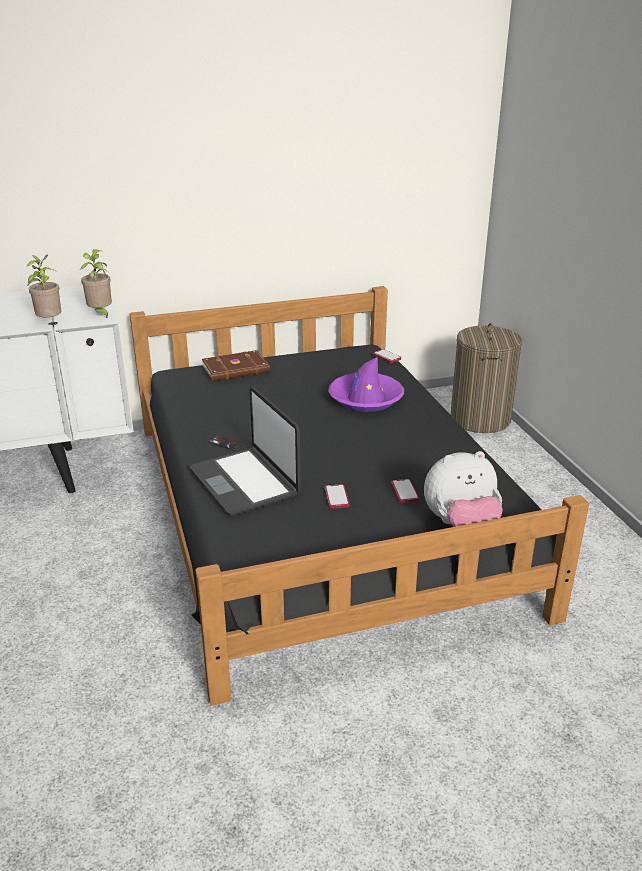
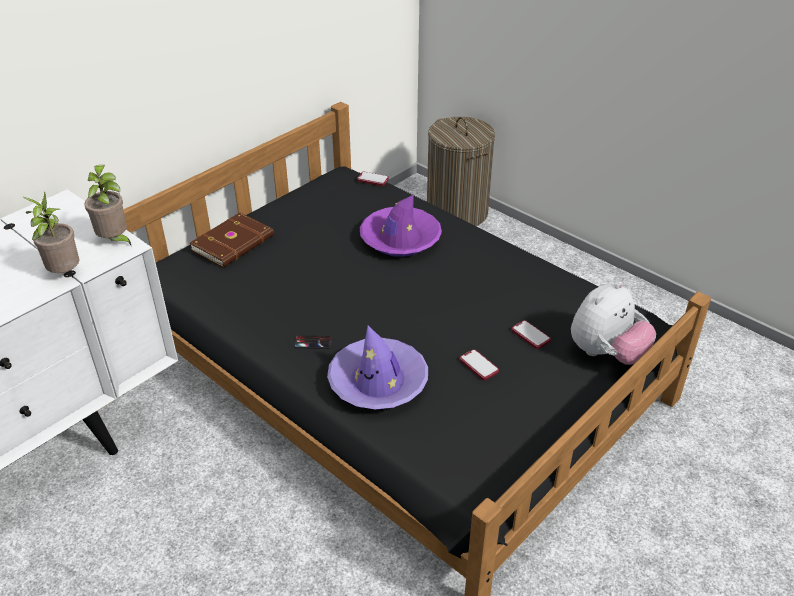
camera: 30 degrees left, 10 degrees up
laptop [190,387,301,516] -> purple hat [327,326,428,409]

